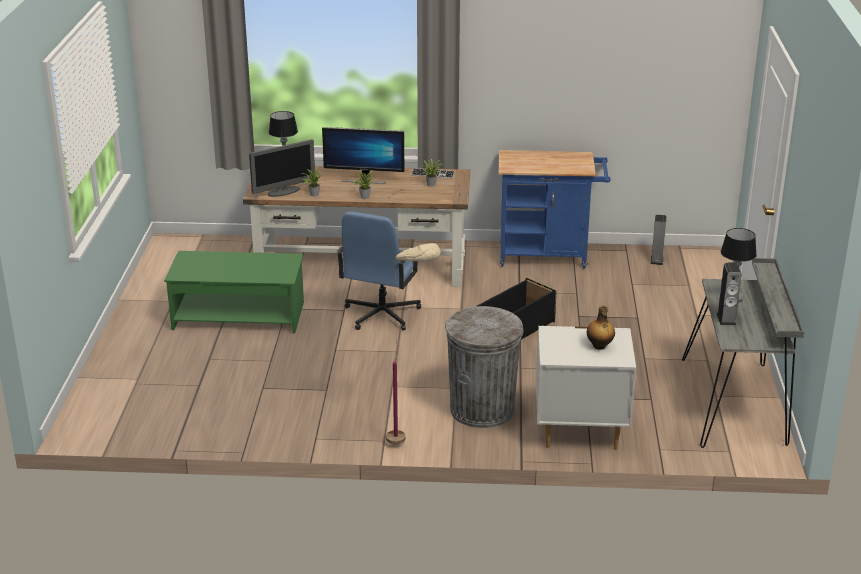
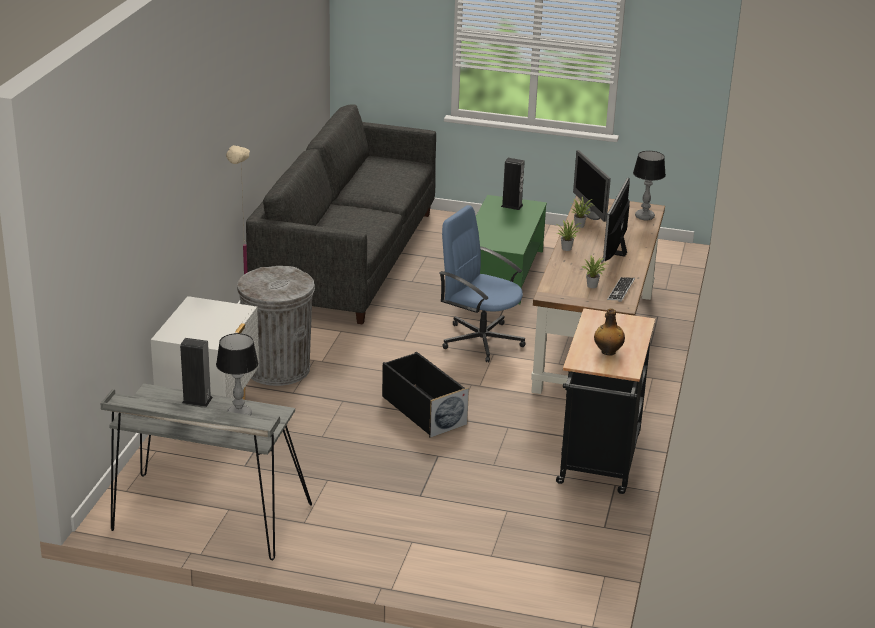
camera: 100 degrees right, 0 degrees up
blue cart [499,150,611,269] -> black cart [556,308,655,494]
bottle [587,306,615,350] -> bottle moved to [594,308,625,356]
speaker [650,215,666,265] -> speaker moved to [501,158,525,210]
none -> grey sofa [246,104,436,325]

